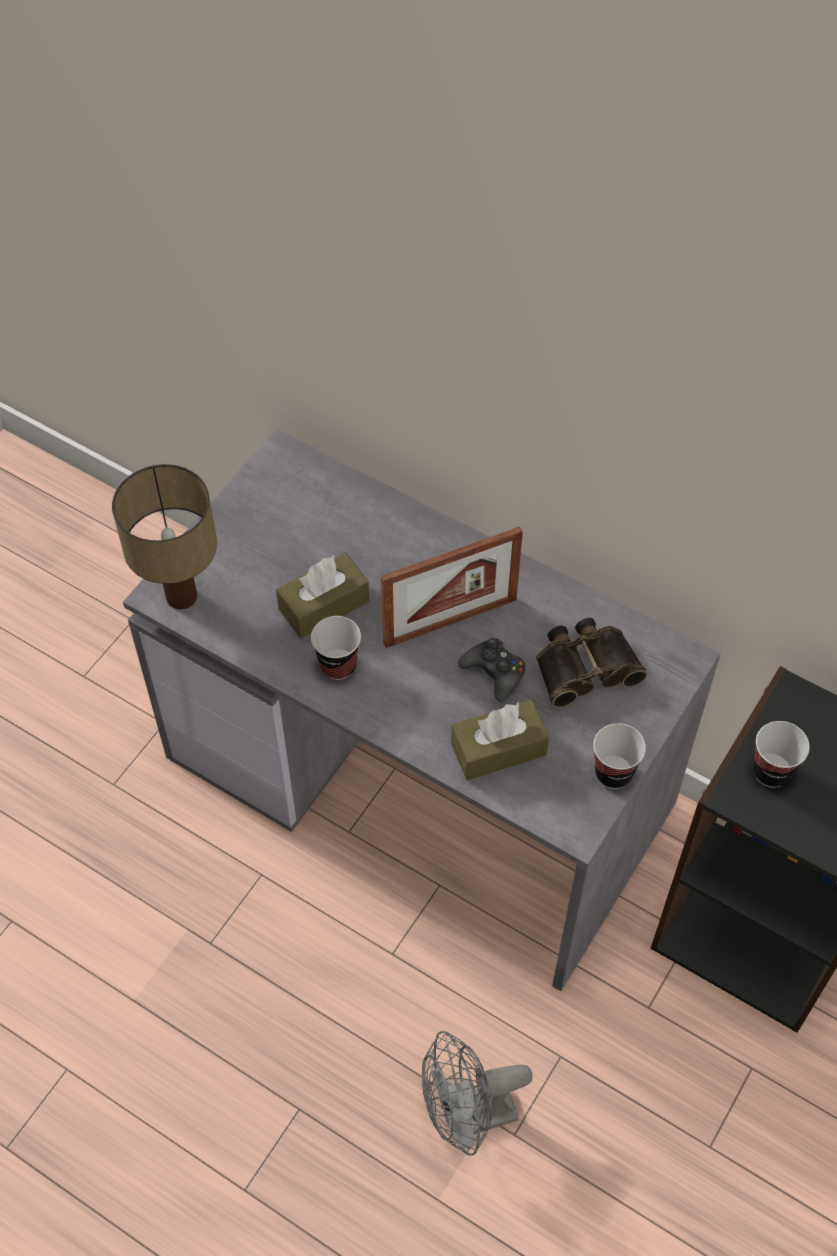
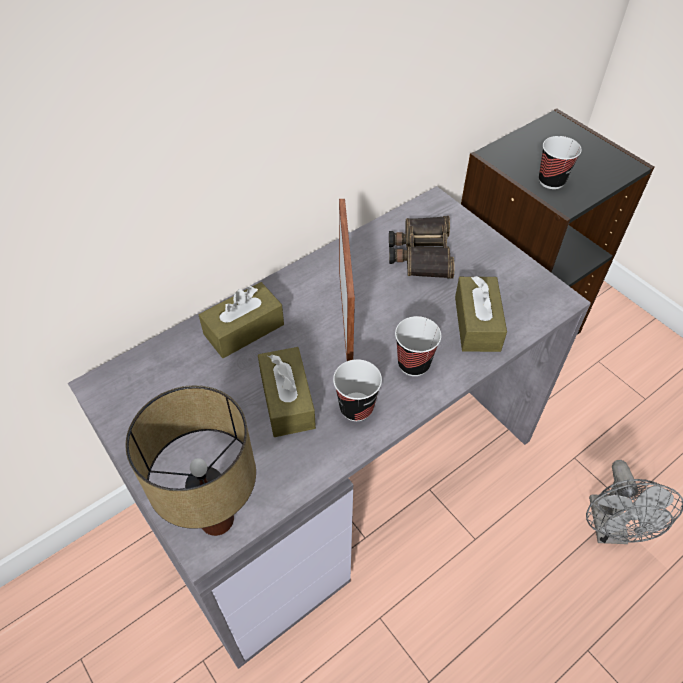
camera: 70 degrees left, 5 degrees down
black game controller [458,638,525,702] -> none
cup [593,723,646,789] -> cup moved to [395,316,441,376]
none -> brown tissue box [199,282,284,358]

